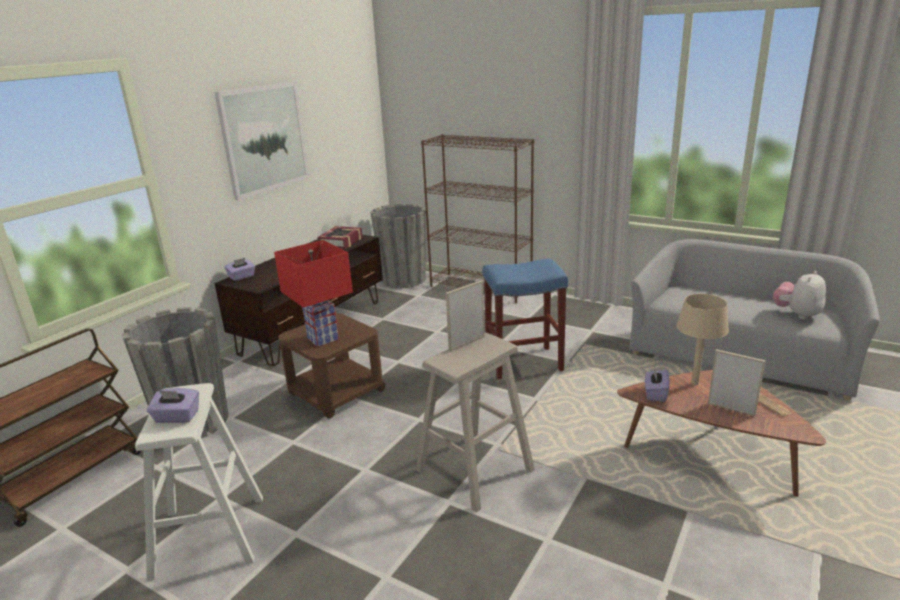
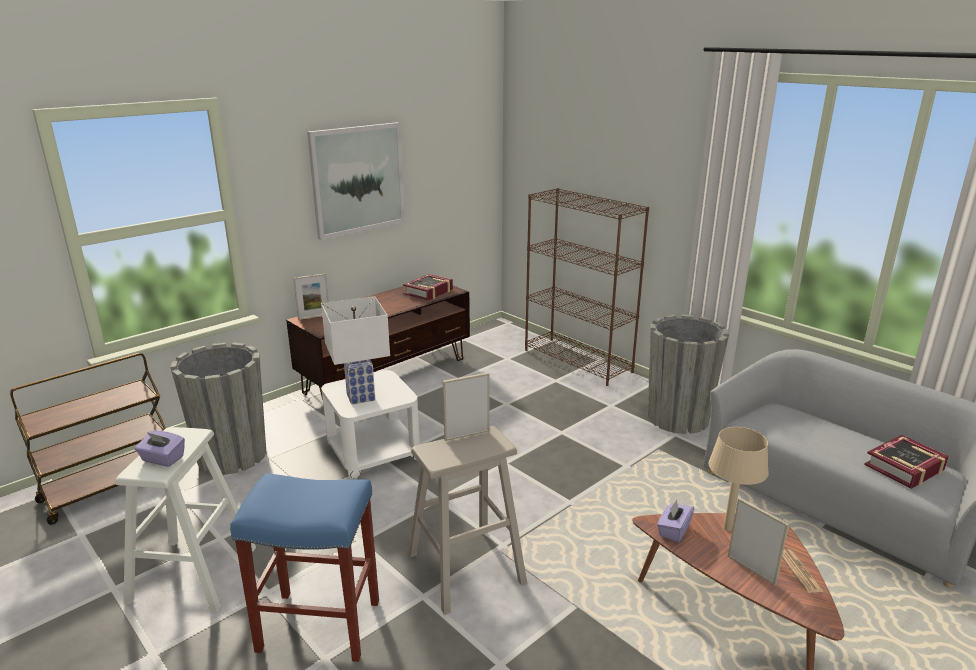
camera: 15 degrees right, 0 degrees up
purple tissue box [224,258,255,281] -> picture frame [293,273,329,320]
red table lamp [274,240,353,347] -> white table lamp [321,296,390,405]
brown side table [278,313,385,419] -> white side table [322,370,420,479]
grey planter [371,203,426,289] -> grey planter moved to [648,315,729,434]
blue stool [483,258,568,380] -> blue stool moved to [230,473,379,662]
plush toy [773,271,826,320] -> book [864,435,949,489]

